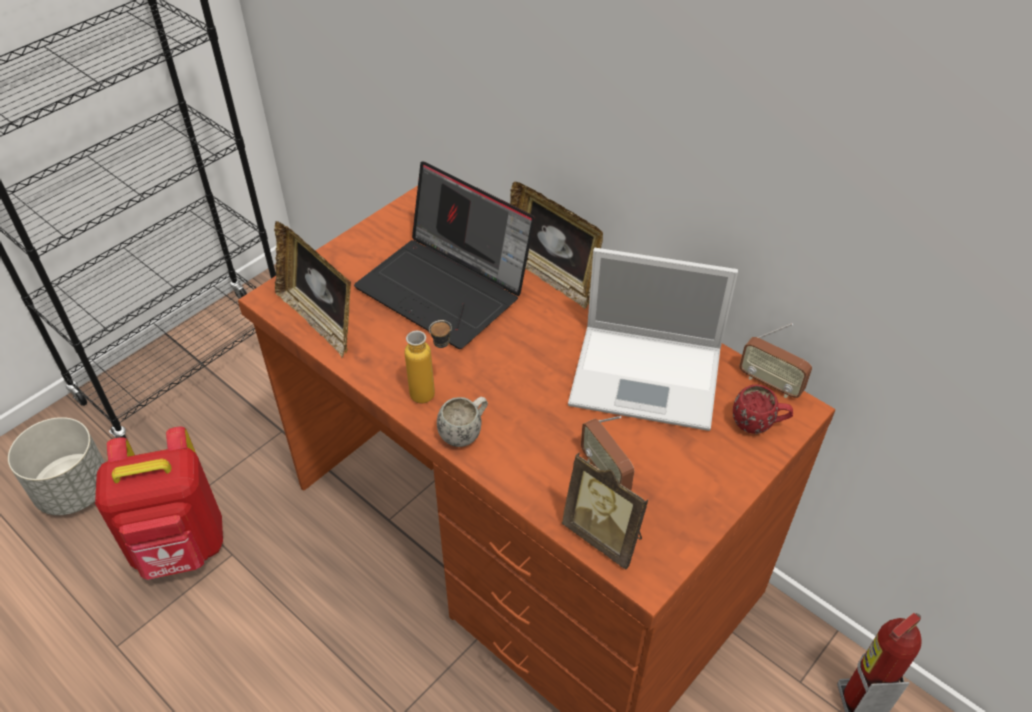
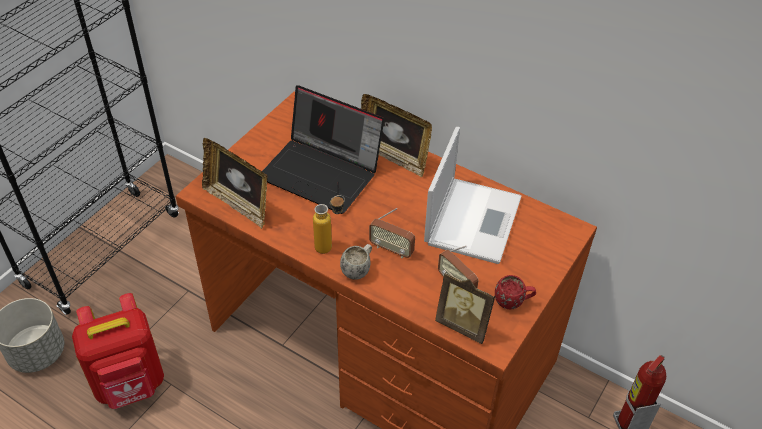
camera: 10 degrees left, 0 degrees up
laptop [568,248,738,431] -> laptop turned 75 degrees counterclockwise [424,127,522,264]
red mug [733,385,793,434] -> red mug moved to [495,275,536,309]
radio [739,323,812,398] -> radio moved to [369,208,415,258]

